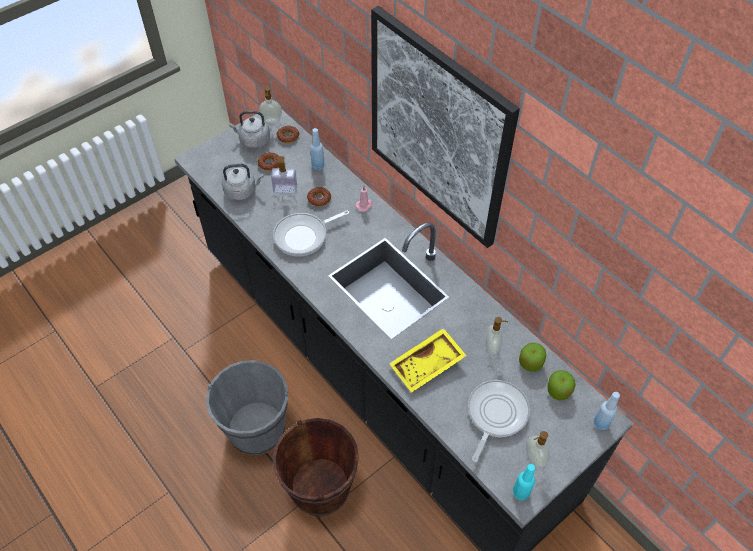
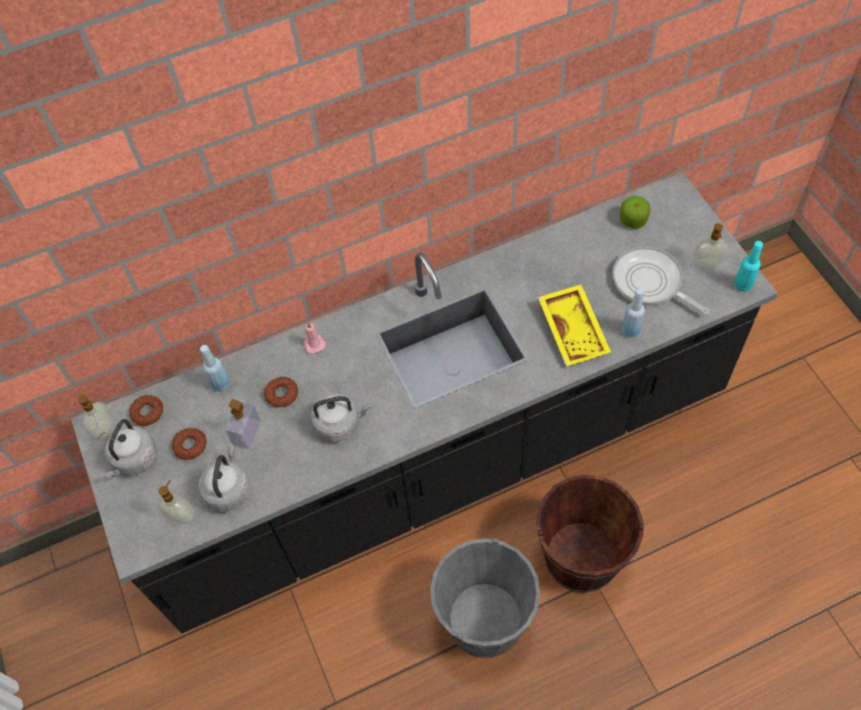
camera: 70 degrees left, 5 degrees up
frying pan [273,210,349,257] -> grey kettle [311,393,371,442]
picture [371,6,520,248] -> none
soap dispenser [486,317,508,355] -> soap dispenser moved to [158,480,195,524]
apple [519,343,546,372] -> none
blue bottle [593,392,620,430] -> blue bottle moved to [622,288,645,337]

